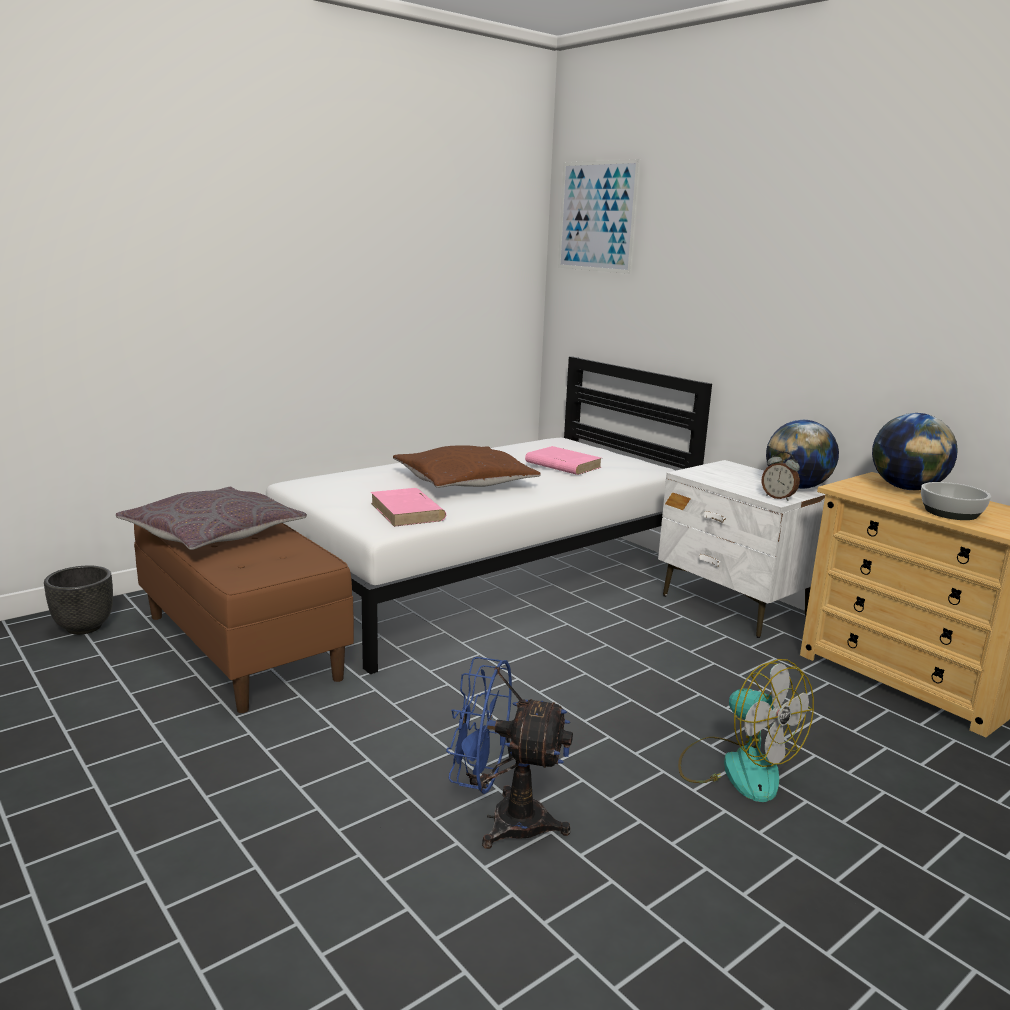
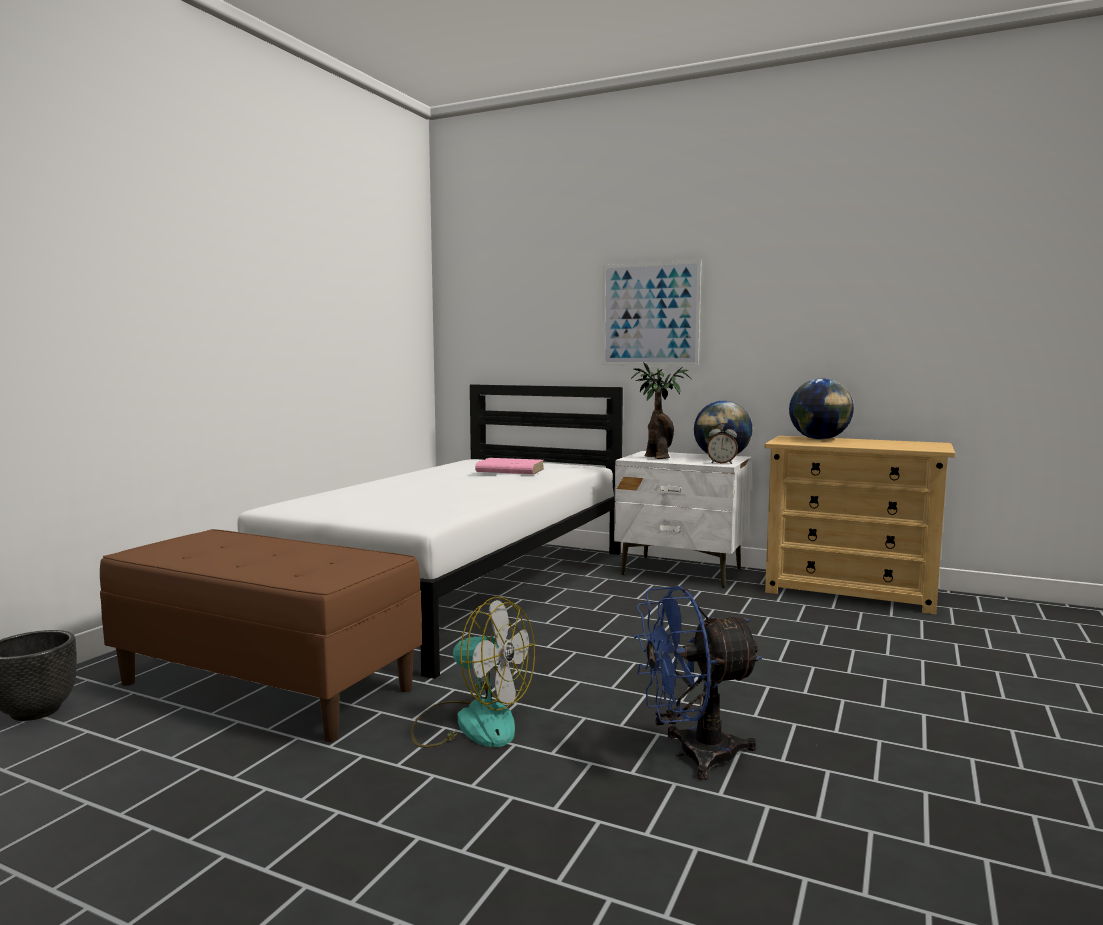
camera: 25 degrees left, 10 degrees down
grey pillow [116,487,307,550] -> none
pink book [371,488,446,527] -> none
brown pillow [393,445,541,488] -> none
picture [558,159,641,274] -> picture moved to [602,260,702,366]
fan [678,659,814,802] -> fan moved to [411,597,535,748]
bowl [921,482,991,520] -> none
none -> potted plant [631,362,691,459]

